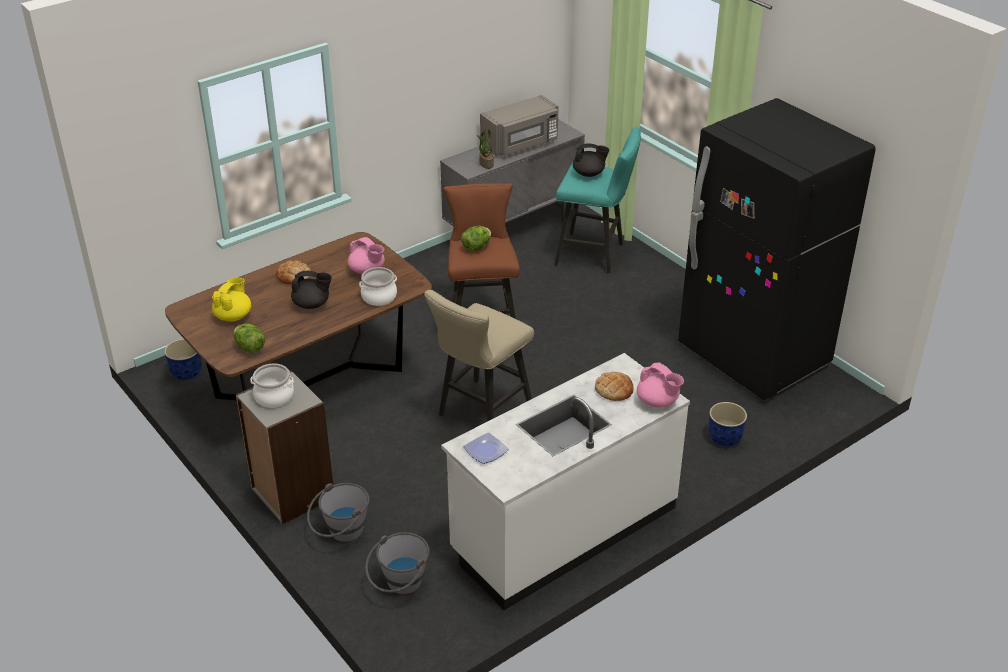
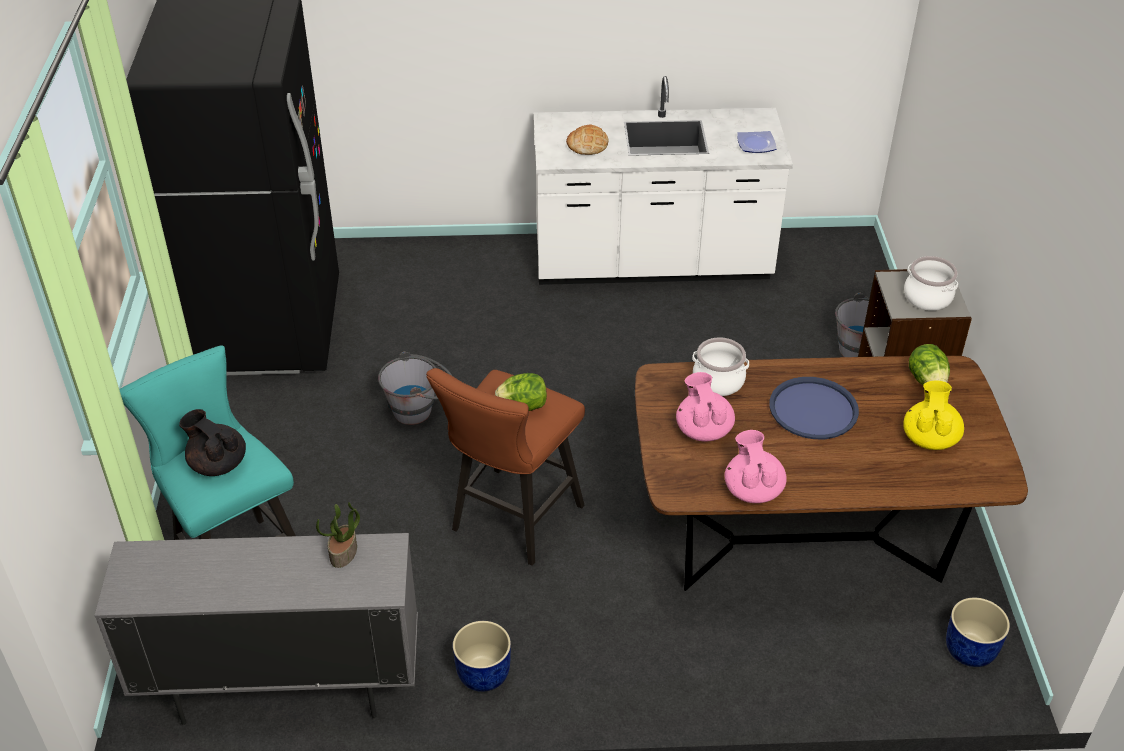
camera: 145 degrees left, 5 degrees up
yellow teapot [212,278,251,321] -> yellow teapot turned 135 degrees clockwise [903,381,964,450]
bread [276,261,311,284] -> none
black teapot [291,271,332,309] -> blue tray [769,377,859,439]
grey bucket [365,532,430,594] -> grey bucket moved to [378,351,452,425]
beige stool [424,290,534,422] -> none
grey microwave [480,95,559,156] -> none
pink teapot [637,363,684,408] -> pink teapot moved to [725,430,787,503]
blue planter [708,402,747,447] -> blue planter moved to [453,621,511,692]

